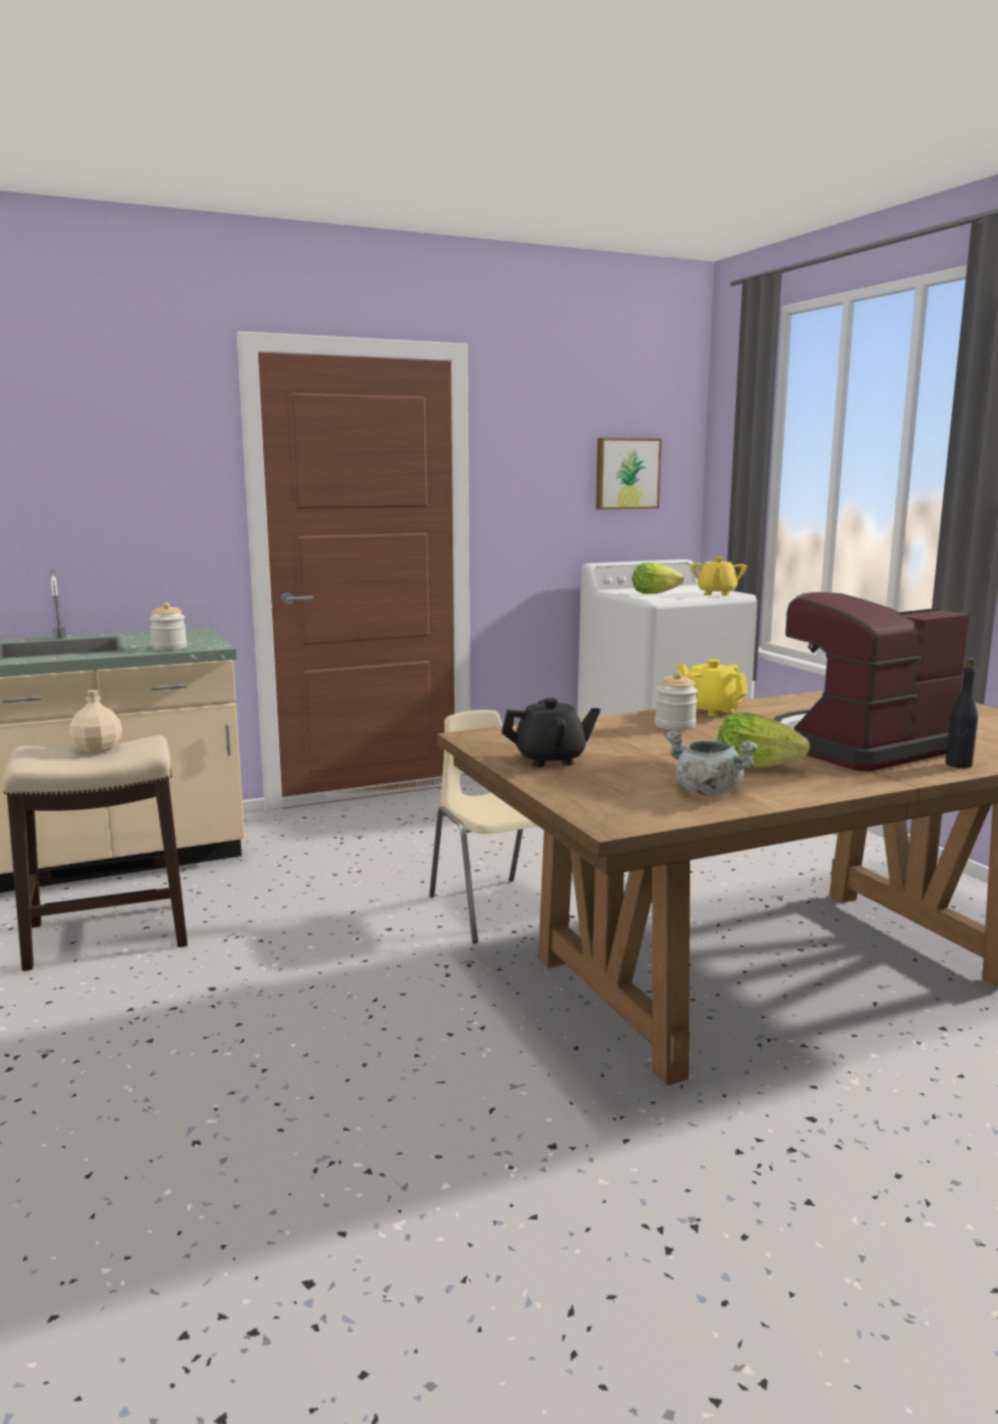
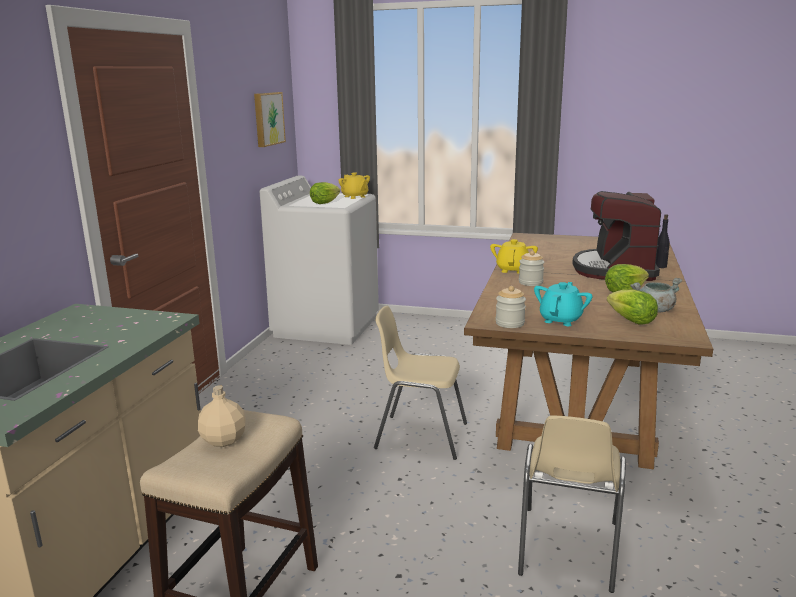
camera: 50 degrees left, 5 degrees up
jar [149,602,187,650] -> jar moved to [496,286,526,328]
black teapot [501,698,601,767] -> turquoise teapot [534,282,593,326]
yellow teapot [678,659,748,717] -> yellow teapot turned 105 degrees clockwise [490,239,538,274]
none -> beige chair [518,415,626,593]
none -> lettuce [607,289,658,325]

